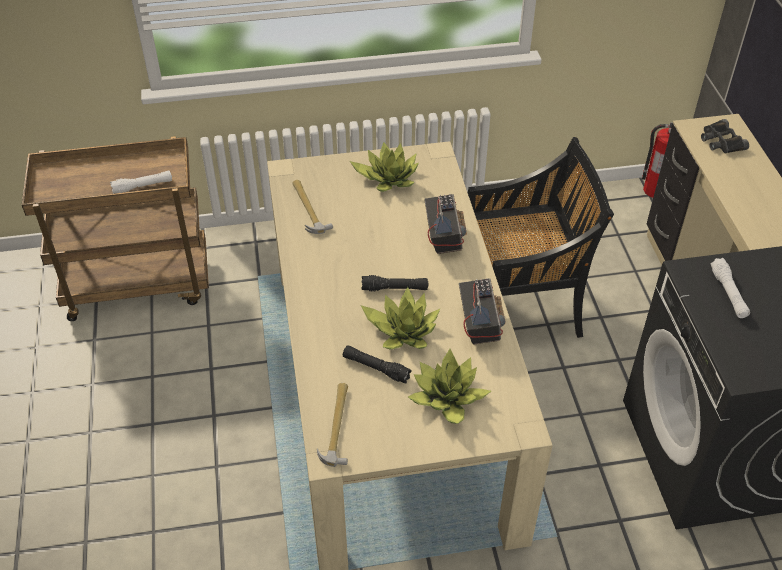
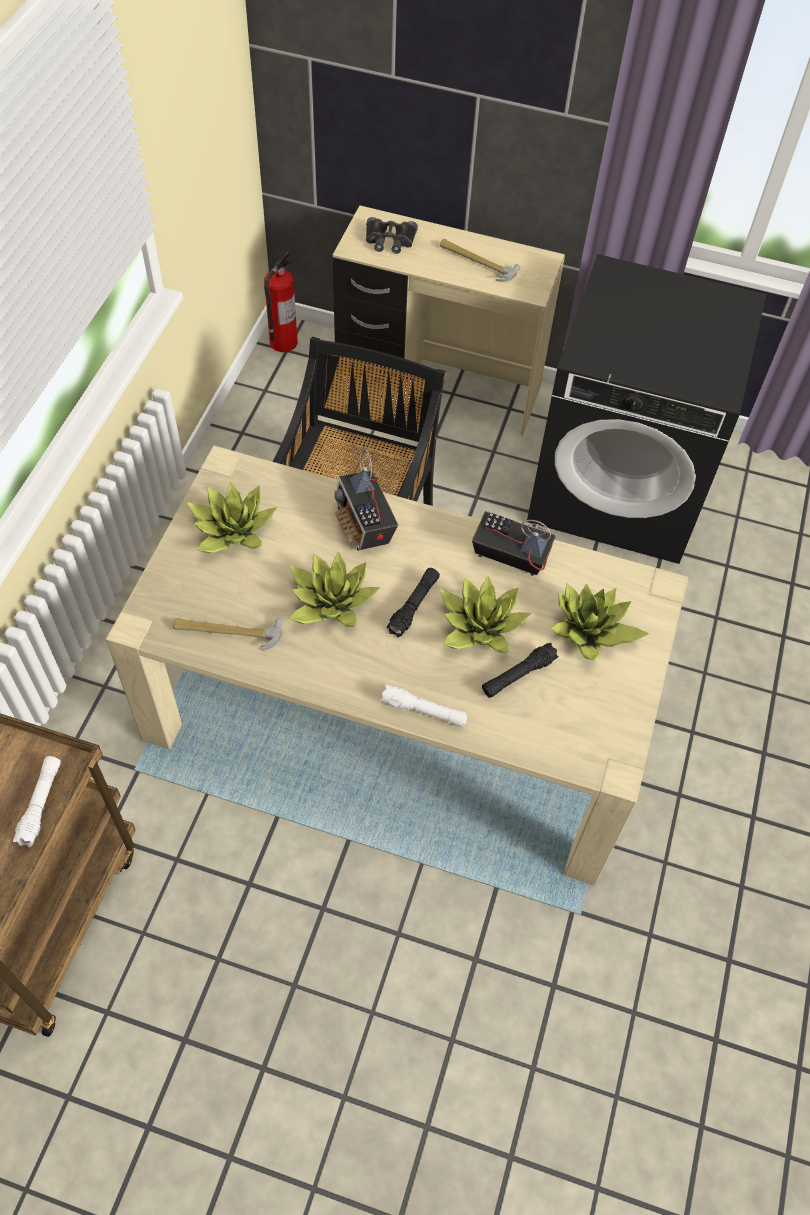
camera: 65 degrees left, 10 degrees up
hammer [317,383,348,467] -> hammer moved to [440,239,520,282]
radio [424,194,467,254] -> radio turned 135 degrees counterclockwise [334,448,398,551]
white flashlight [711,258,750,318] -> white flashlight moved to [381,685,468,728]
none -> potted plant [289,551,380,627]

